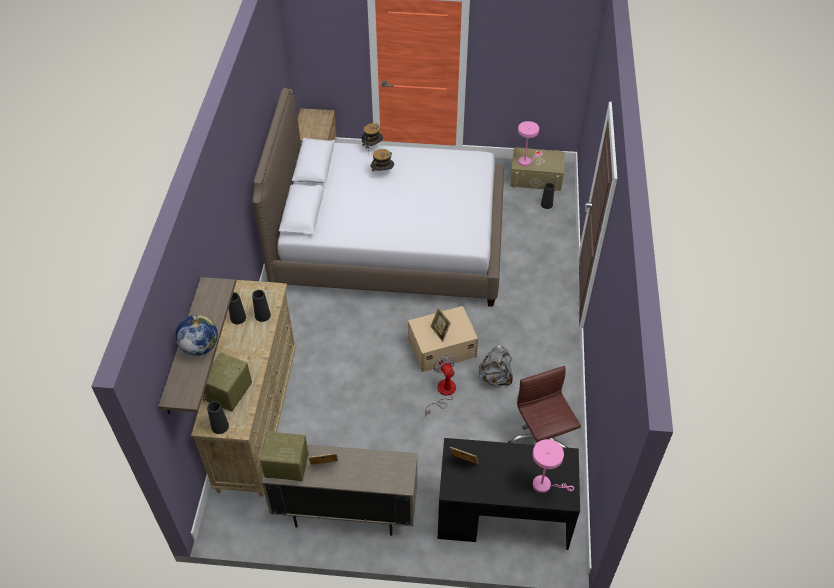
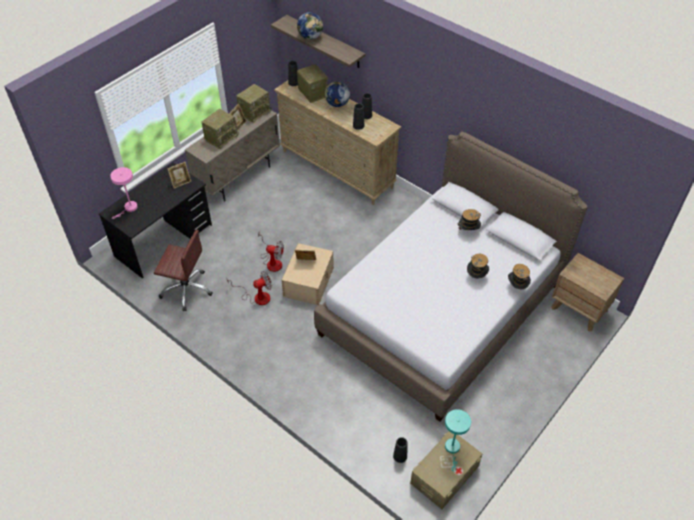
camera: 125 degrees right, 0 degrees up
grey backpack [478,345,513,386] -> fan [227,271,272,305]
pink table lamp [518,121,543,166] -> turquoise table lamp [445,409,471,472]
none -> radio [201,109,239,149]
none -> globe [325,81,350,107]
none -> hat [458,209,481,230]

